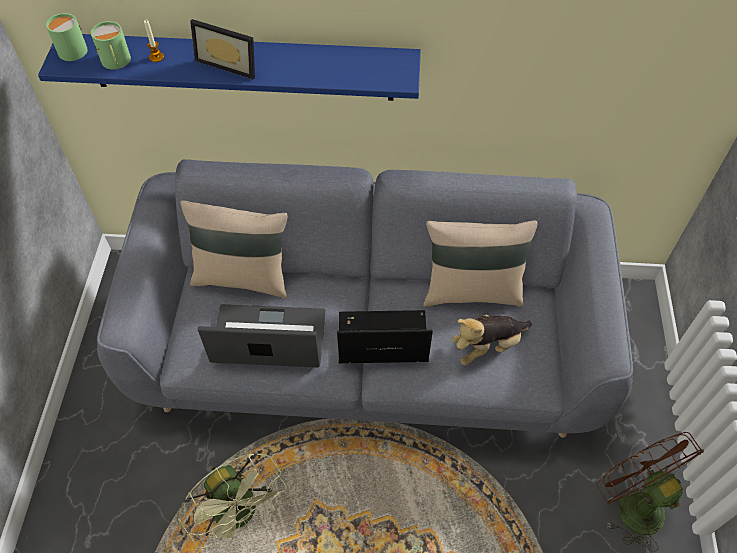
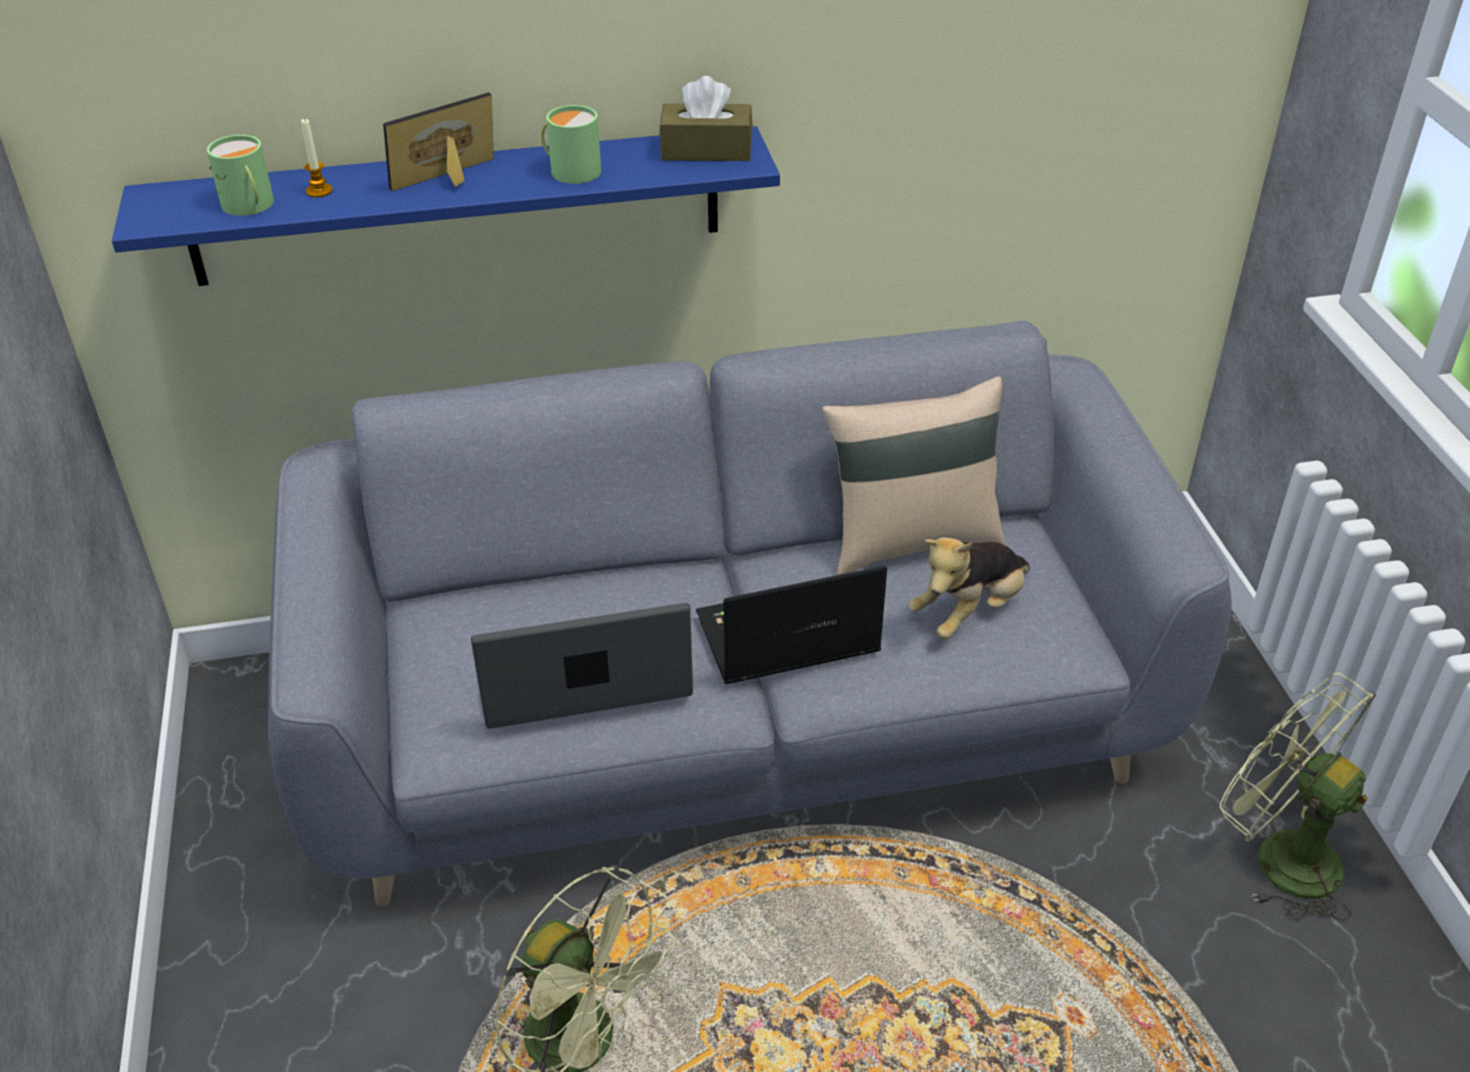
camera: 15 degrees left, 15 degrees down
green mug [46,13,88,61] -> green mug moved to [541,105,601,184]
beige pillow [180,200,288,298] -> none
picture frame [190,19,255,79] -> picture frame turned 135 degrees clockwise [383,92,494,191]
brown fan [597,432,704,552] -> green fan [1220,673,1376,920]
none -> brown tissue box [659,76,752,161]

